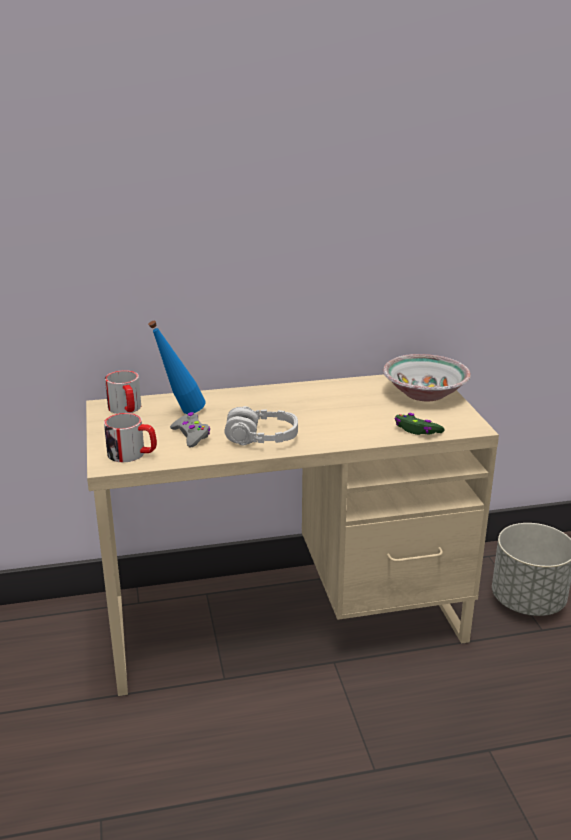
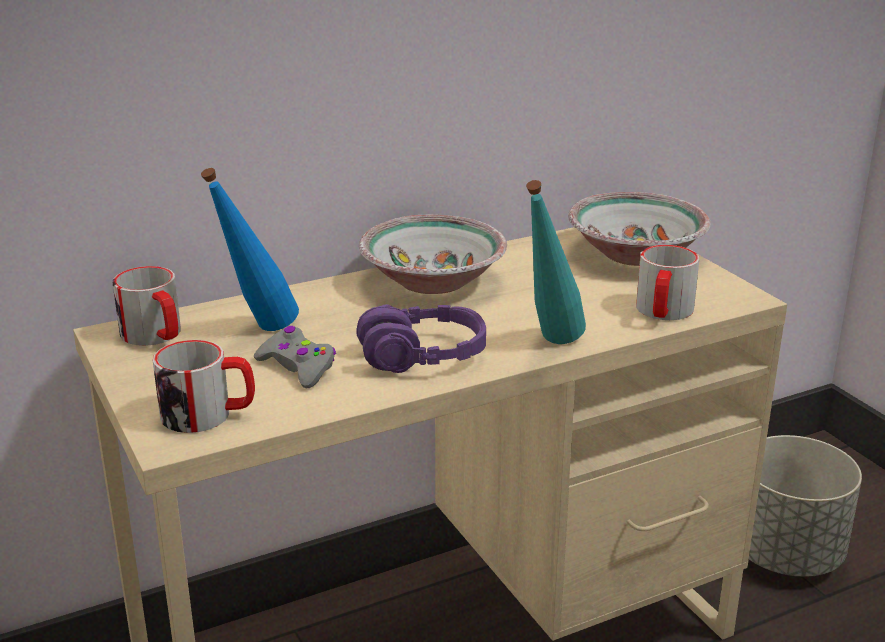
camera: 15 degrees left, 0 degrees up
grey headphones [225,406,298,445] -> purple headphones [356,304,486,373]
green game controller [395,413,445,435] -> mug [636,245,699,320]
none -> bowl [358,215,507,294]
none -> turquoise bottle [526,180,586,344]

